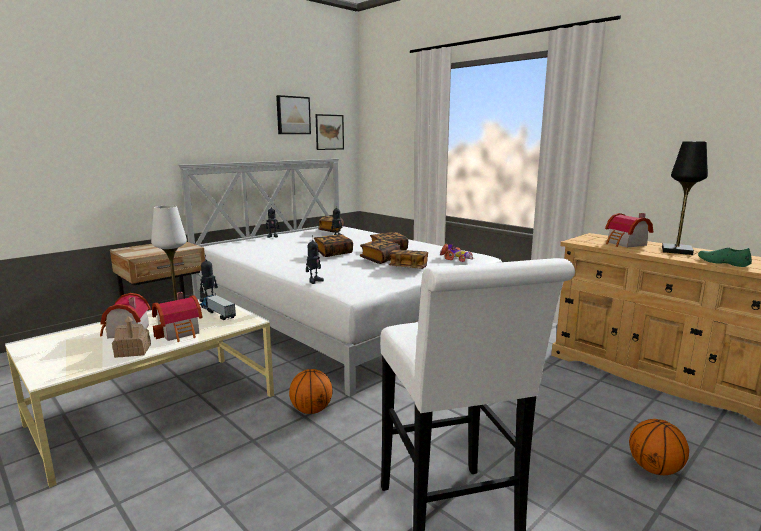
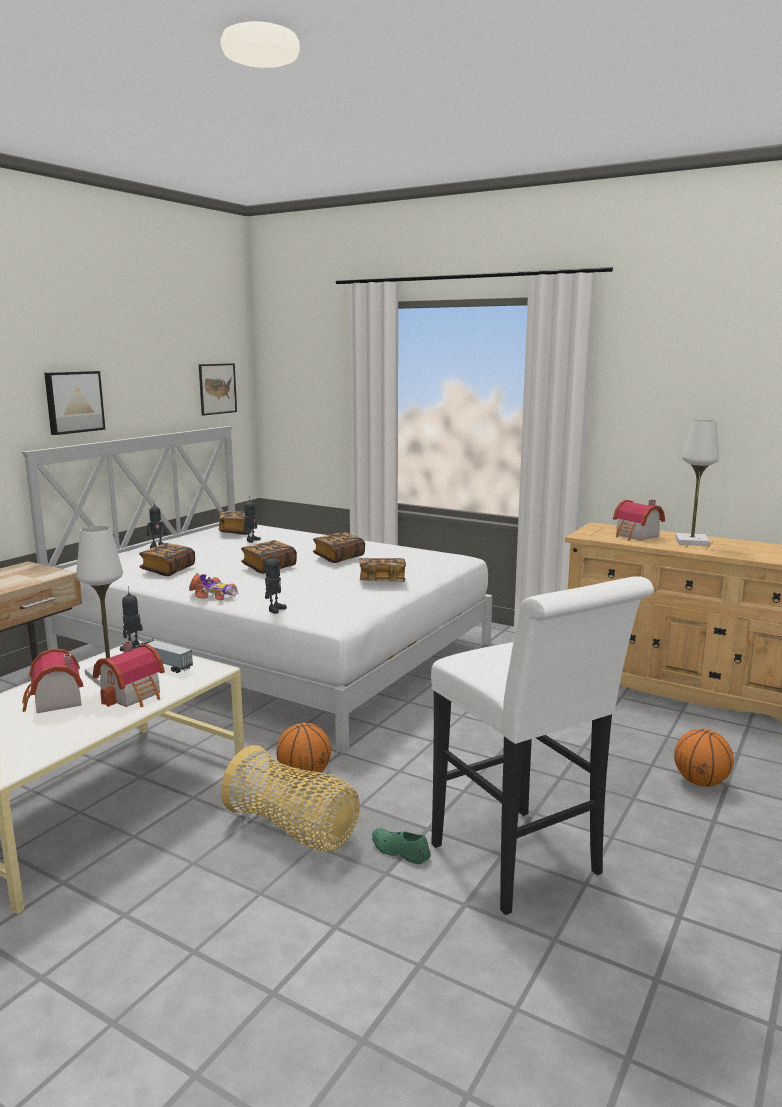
camera: 15 degrees left, 0 degrees up
toy house [112,316,151,358] -> none
picture [276,95,311,134] -> picture moved to [44,371,105,435]
book [360,239,401,264] -> book moved to [139,543,195,576]
toy car [440,244,474,262] -> toy car moved to [189,573,238,600]
black table lamp [662,141,708,255] -> white table lamp [675,420,719,546]
green shoe [698,247,752,267] -> green shoe moved to [372,828,431,864]
none -> basket [221,745,360,851]

